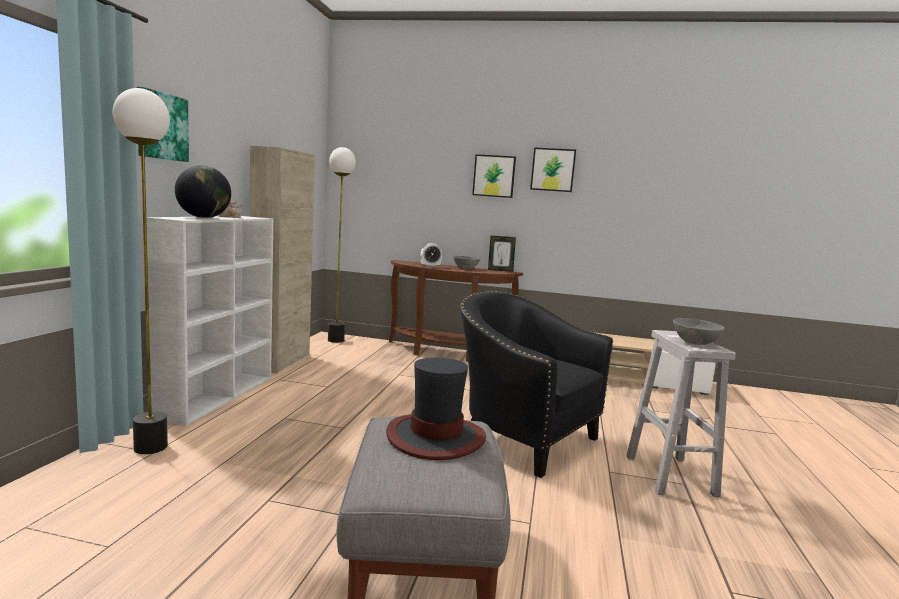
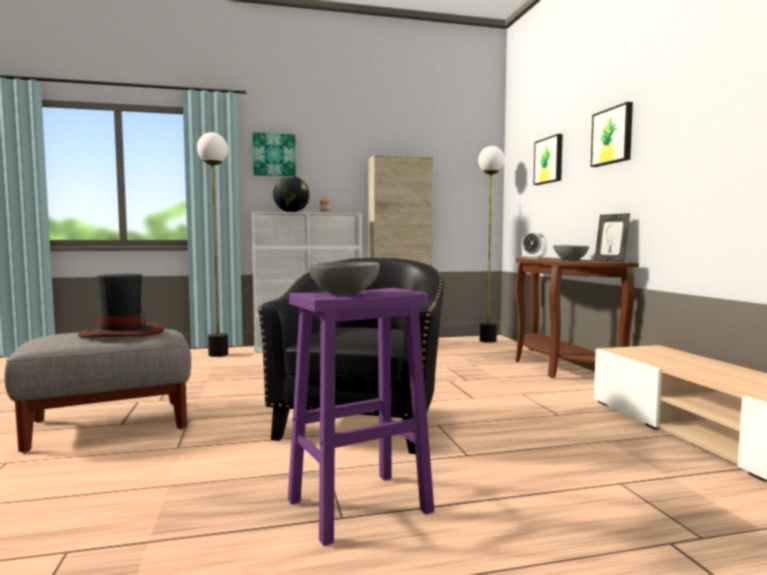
camera: 65 degrees right, 5 degrees down
picture [530,147,576,192] -> picture moved to [533,134,563,185]
white stool [626,330,736,497] -> purple stool [288,288,434,546]

